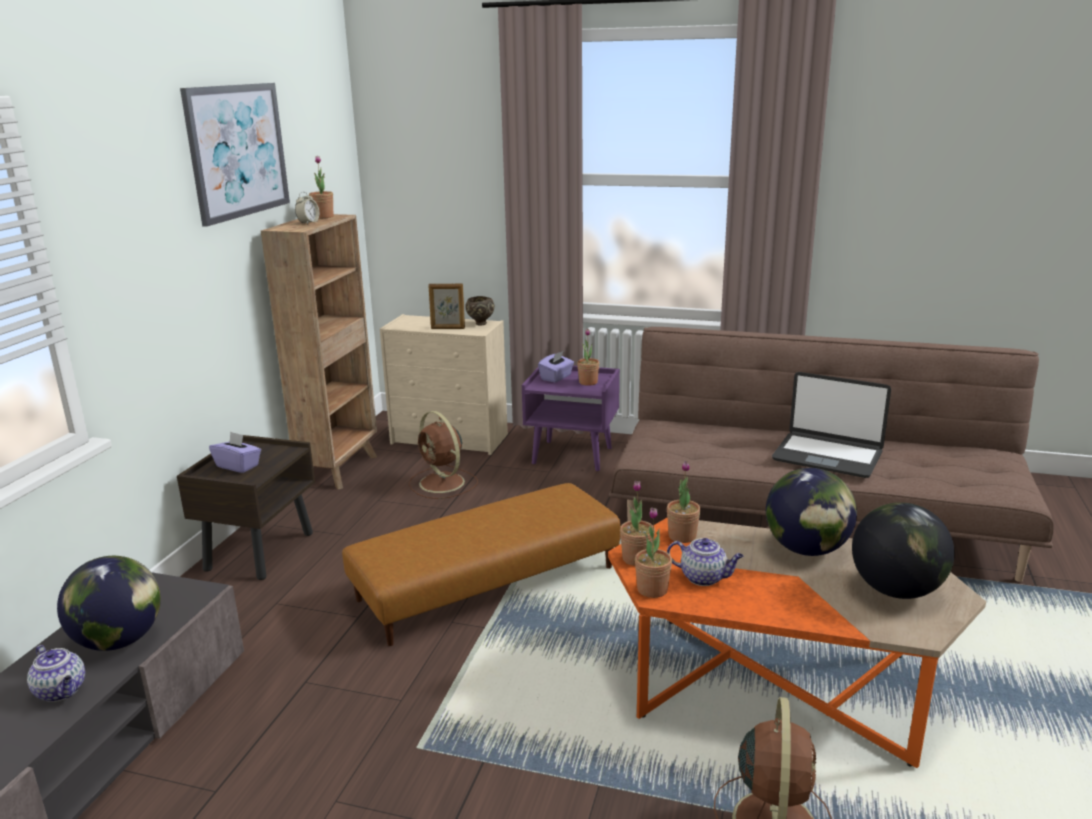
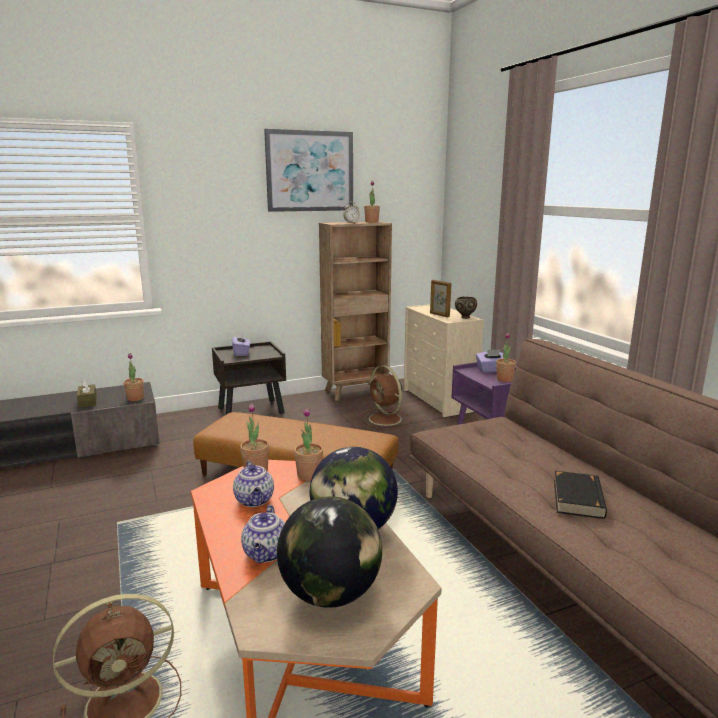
camera: 50 degrees right, 5 degrees down
teapot [27,645,85,702] -> teapot moved to [241,505,285,563]
globe [57,556,161,651] -> brown tissue box [77,378,97,408]
brown fan [409,411,478,499] -> brown fan turned 45 degrees counterclockwise [361,365,412,429]
potted plant [635,507,672,598] -> potted plant moved to [123,353,144,401]
laptop [772,372,891,478] -> black book [554,471,607,519]

